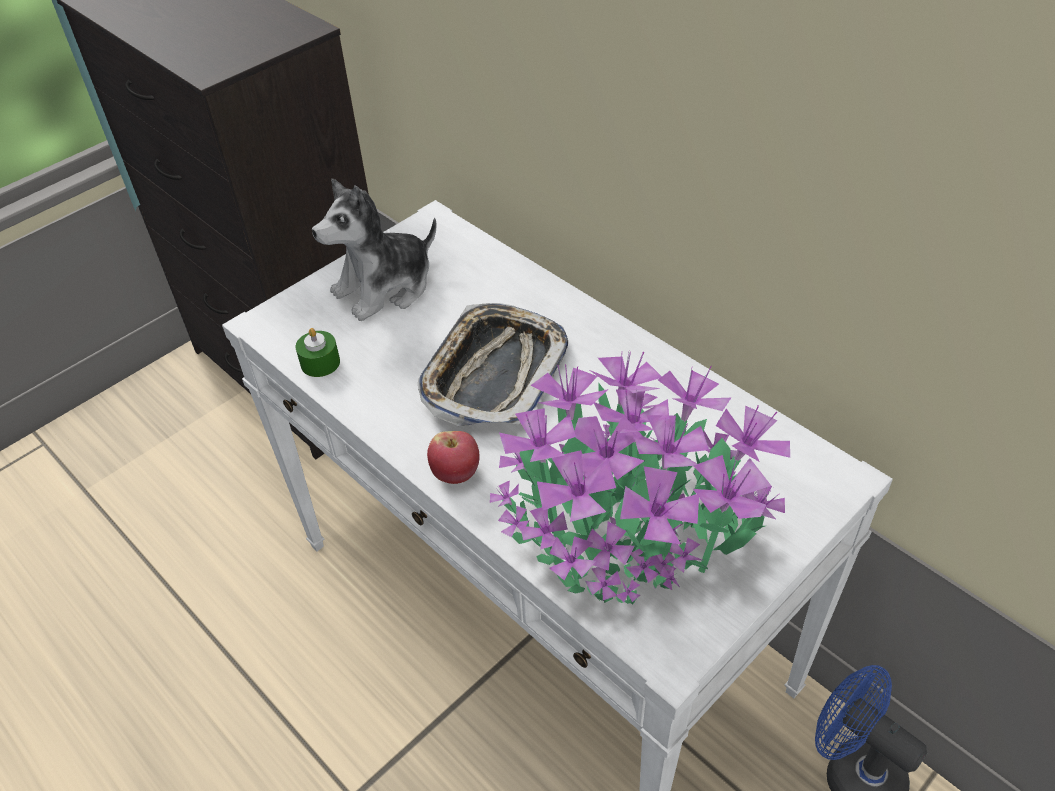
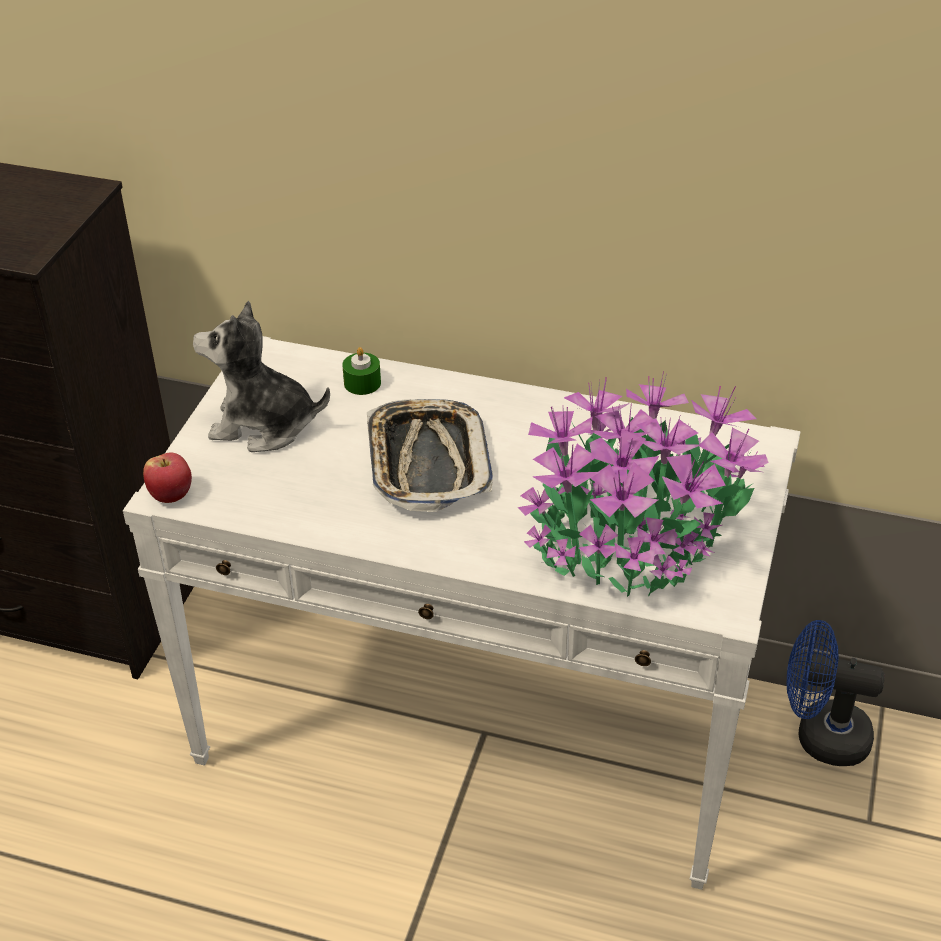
camera: 30 degrees left, 5 degrees down
green candle [296,328,340,377] -> green candle moved to [342,347,381,395]
plush toy [312,179,437,321] -> plush toy turned 75 degrees clockwise [193,301,330,452]
apple [427,431,479,484] -> apple moved to [143,452,192,503]

